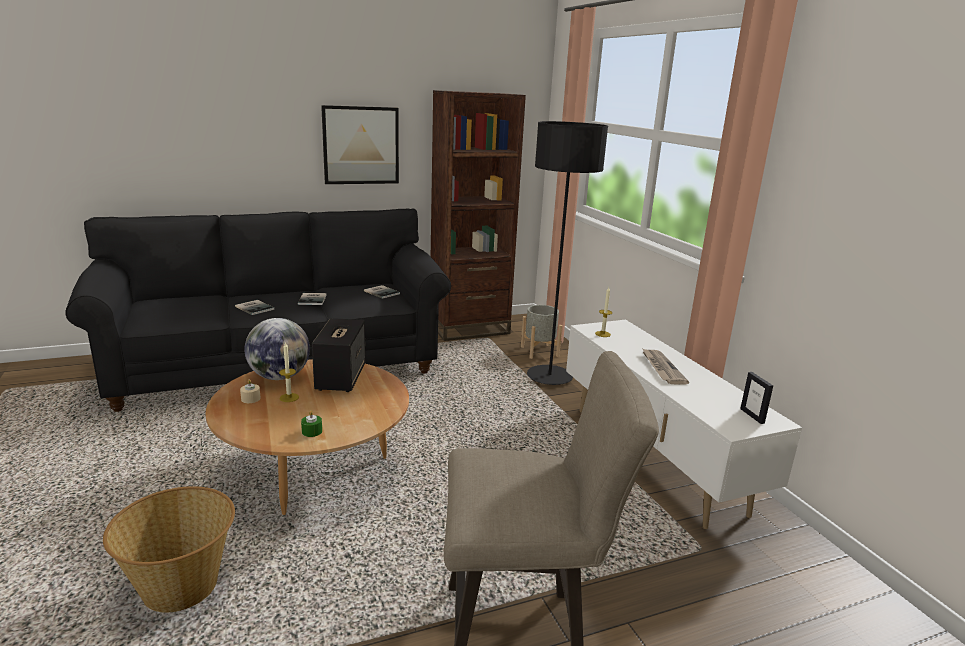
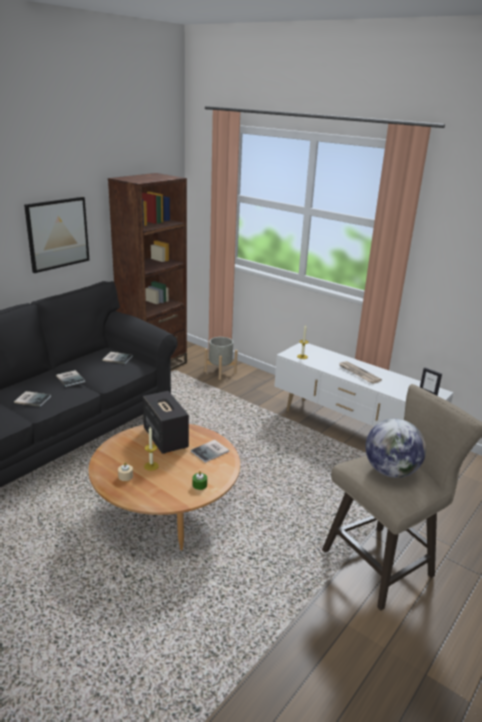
camera: 30 degrees left, 5 degrees up
basket [103,486,235,613] -> none
globe [244,318,310,380] -> globe moved to [365,419,426,478]
black floor lamp [527,121,608,385] -> none
none -> book [191,440,229,463]

